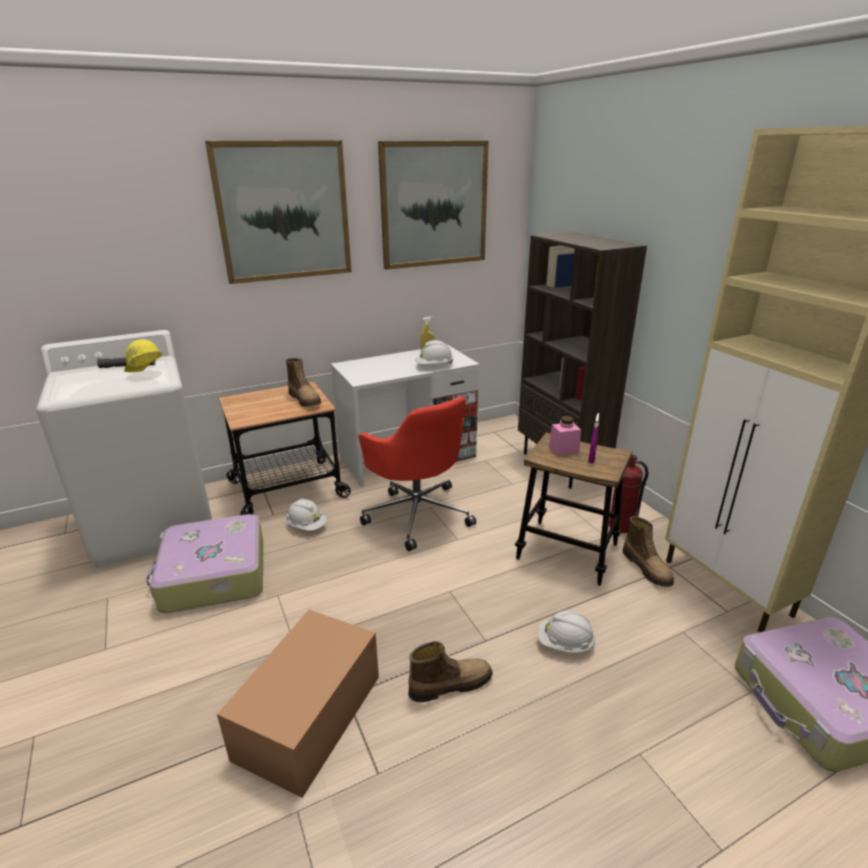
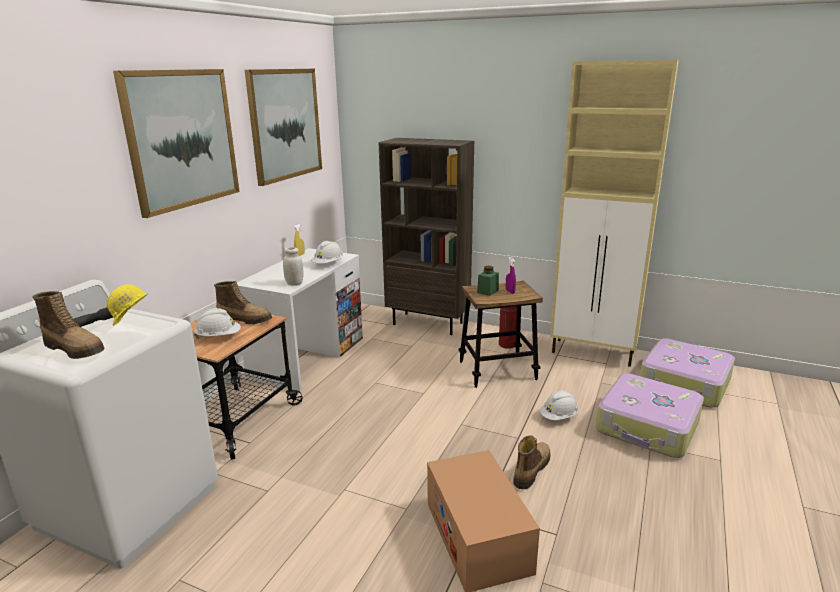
camera: 40 degrees left, 5 degrees down
suitcase [146,514,263,613] -> suitcase moved to [596,373,704,458]
white hard hat [286,499,327,531] -> white hard hat moved to [194,308,241,339]
red office chair [359,396,476,551] -> none
pink jar [549,416,581,456] -> green jar [477,266,499,296]
boot [622,516,674,587] -> boot moved to [33,291,104,359]
none -> white jar [283,247,304,286]

